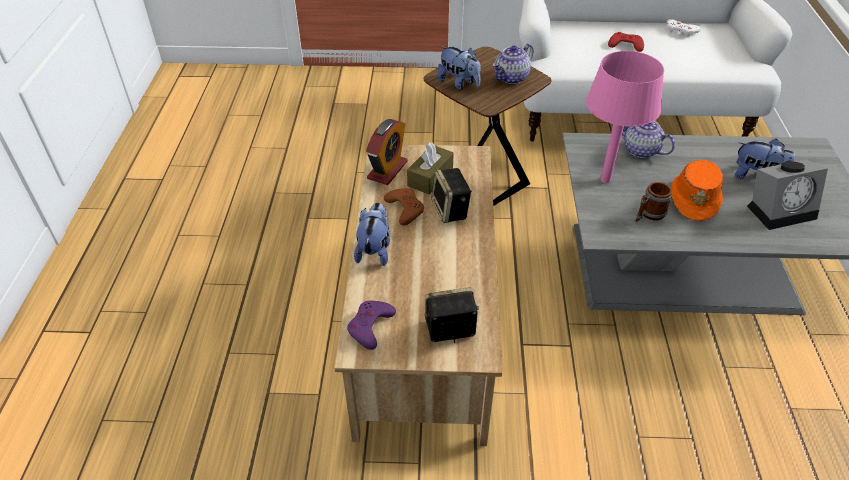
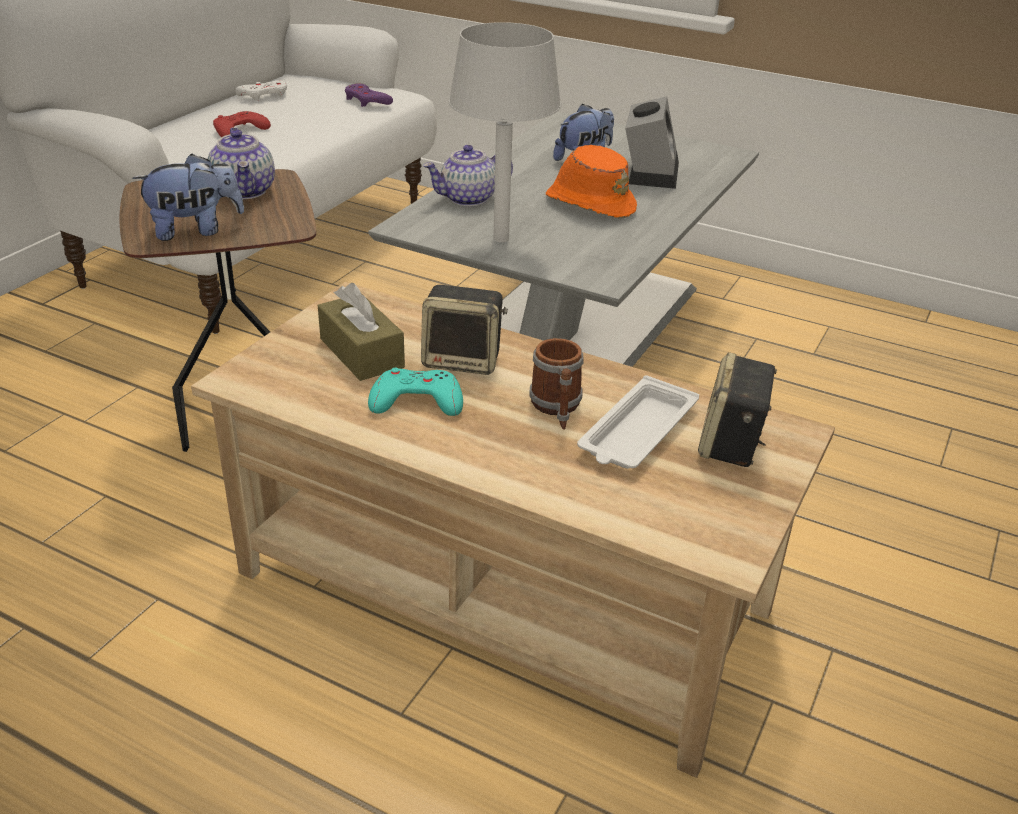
camera: 65 degrees left, 10 degrees down
purple game controller [347,301,396,350] -> purple game controller moved to [345,83,393,107]
plush toy [354,202,390,266] -> none
alarm clock [366,119,408,185] -> none
brown game controller [384,188,424,226] -> turquoise game controller [368,368,463,416]
pink table lamp [586,51,664,183] -> grey table lamp [449,22,561,242]
mug [636,182,672,222] -> mug moved to [529,338,583,430]
none -> white tray [577,375,699,469]

